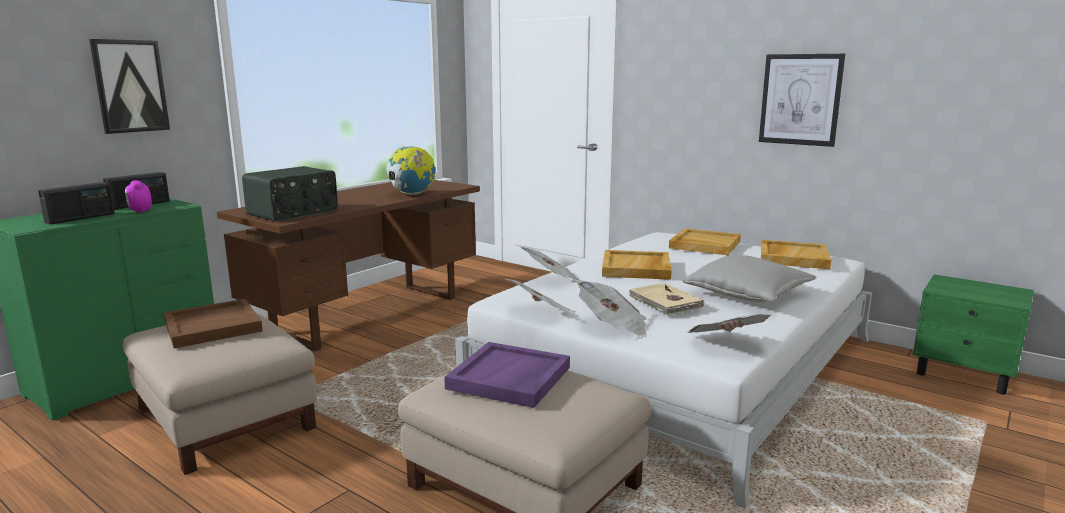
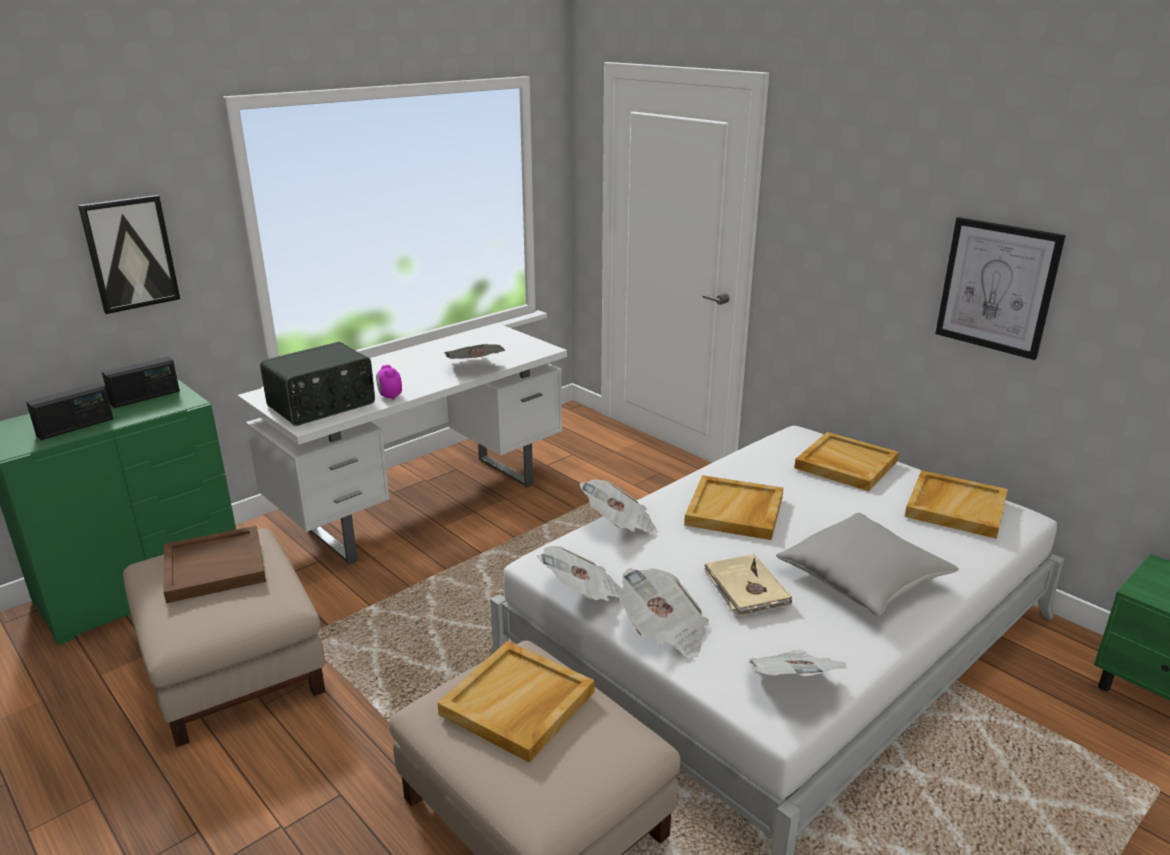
camera: 10 degrees right, 10 degrees up
alarm clock [125,180,152,213] -> alarm clock moved to [376,365,402,400]
brown desk [217,180,480,352] -> white desk [237,323,567,564]
globe [386,146,436,195] -> newspaper [444,344,505,359]
purple tray [444,342,570,408] -> beige tray [437,641,595,763]

